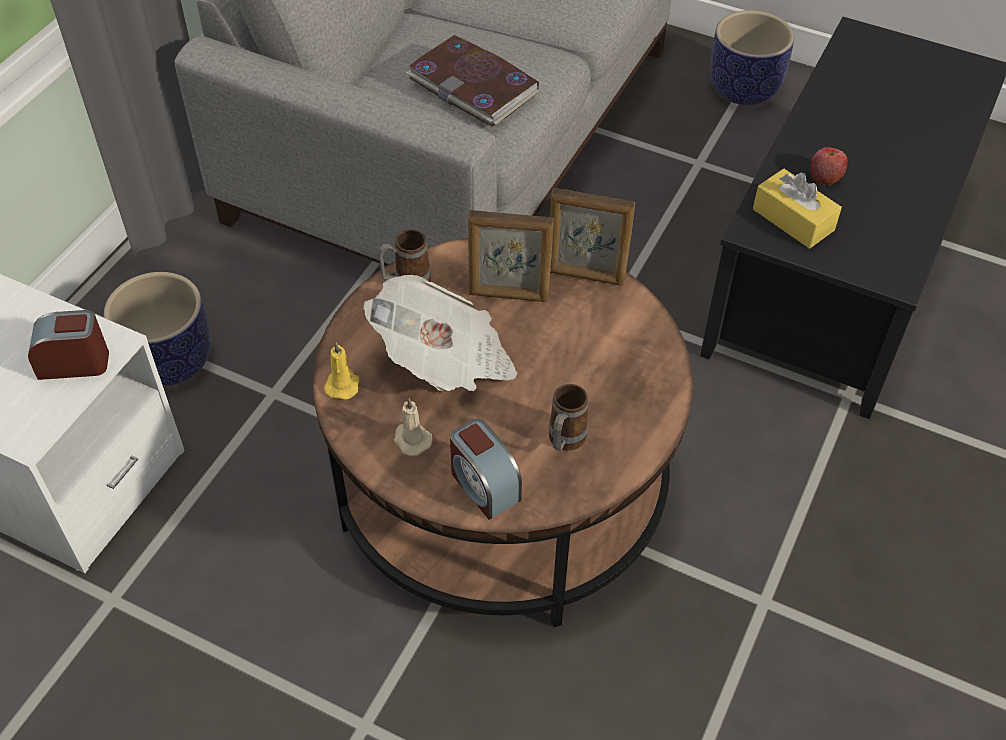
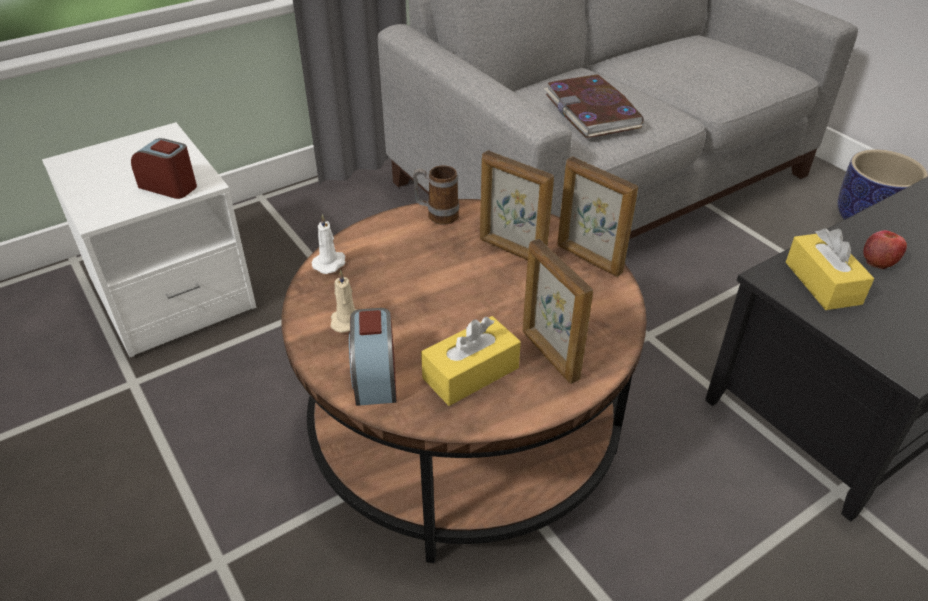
camera: 30 degrees right, 10 degrees down
planter [104,272,211,386] -> none
yellow candle [324,342,360,399] -> white candle [312,214,346,274]
newspaper [364,275,518,392] -> none
mug [549,384,588,451] -> yellow tissue box [421,316,521,406]
none -> picture frame [522,239,593,384]

